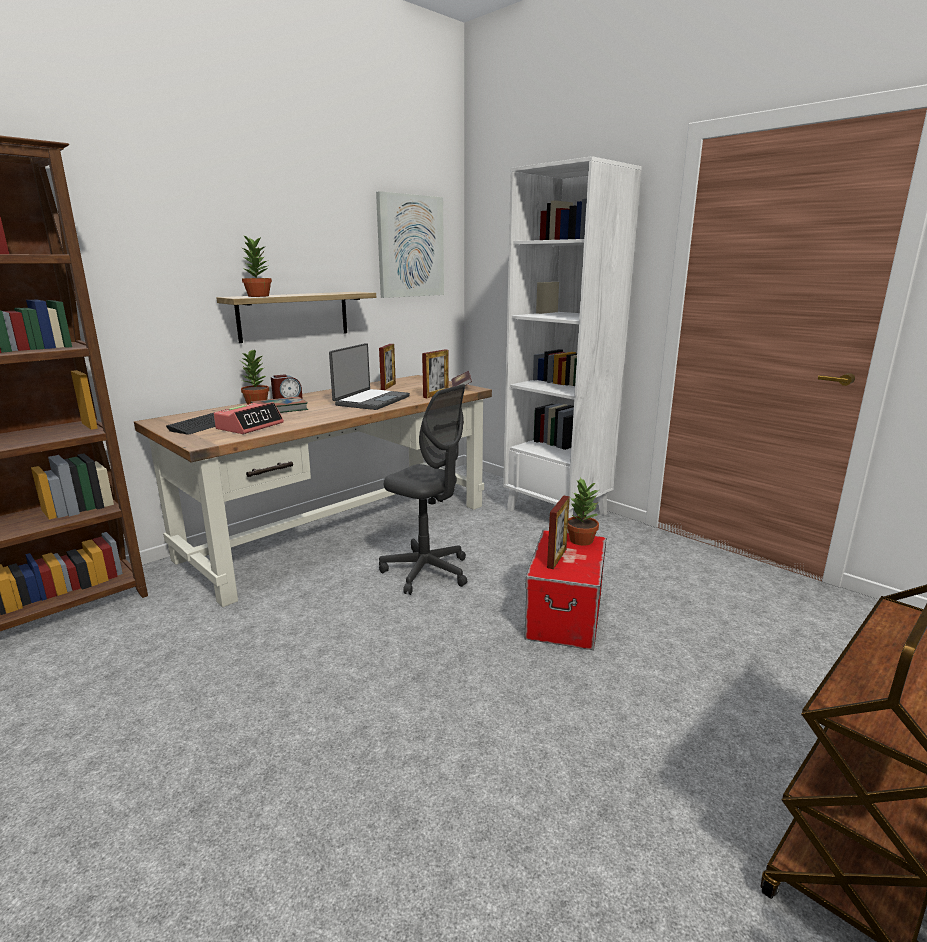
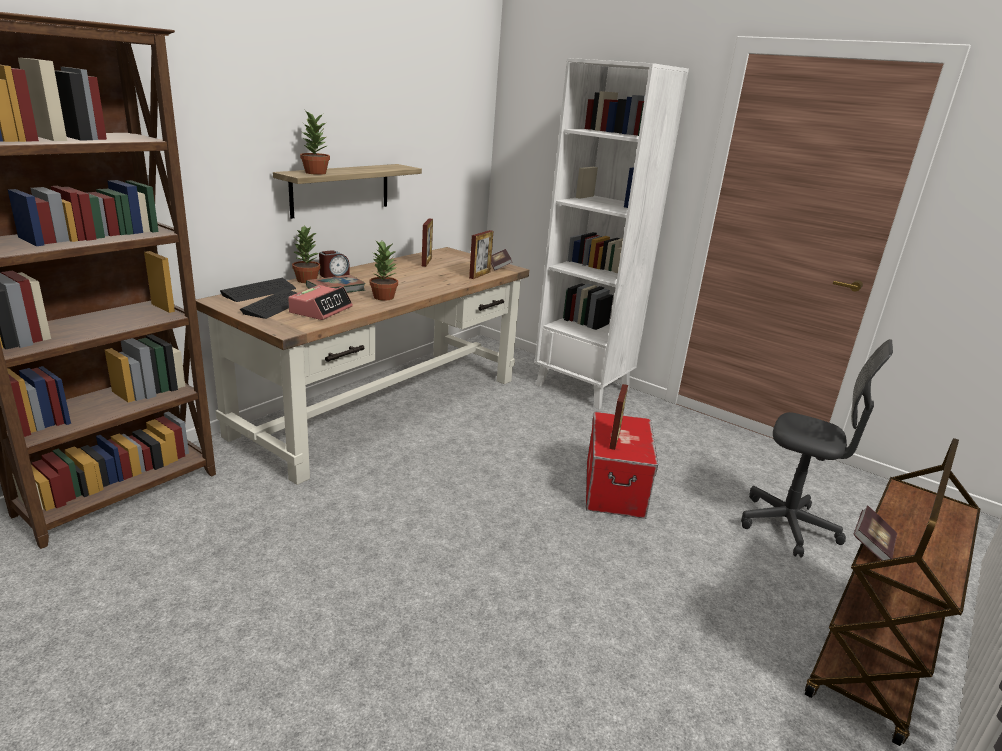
camera: 10 degrees left, 5 degrees up
laptop [329,343,410,410] -> none
picture [376,191,444,298] -> none
grey office chair [379,384,467,595] -> grey office chair moved to [741,339,893,557]
potted plant [568,477,600,546] -> potted plant moved to [370,241,398,301]
none -> keyboard [220,278,296,302]
none -> book [854,505,897,561]

